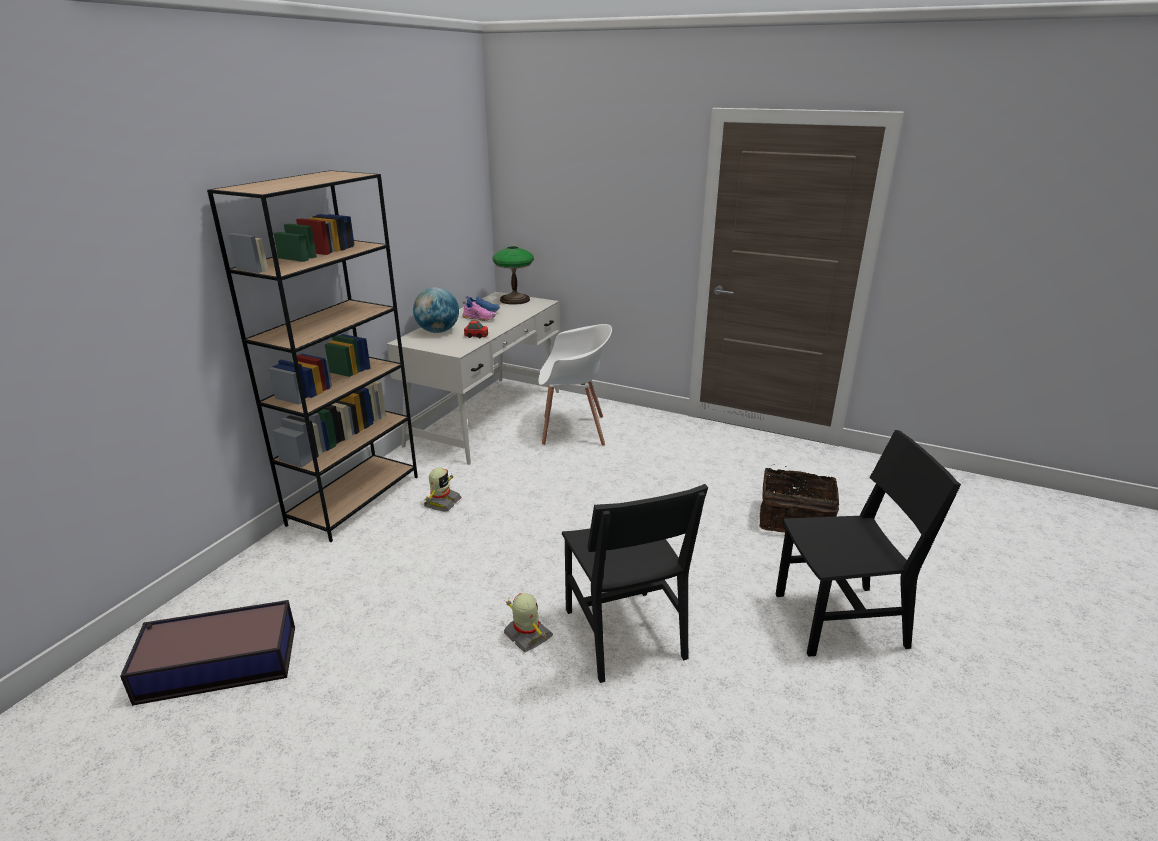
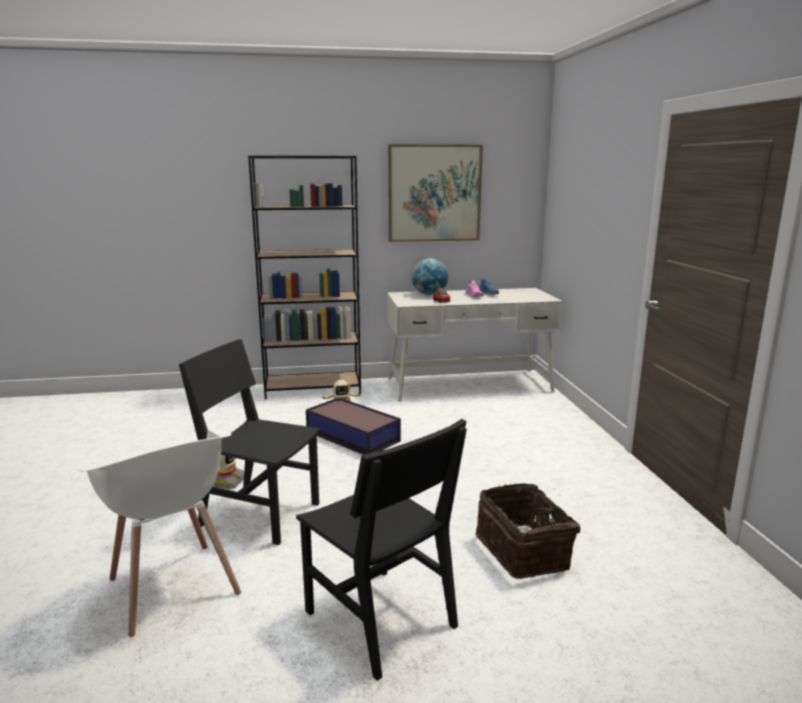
camera: 55 degrees right, 10 degrees down
storage box [120,600,295,706] -> storage box moved to [306,397,401,455]
table lamp [493,246,534,305] -> none
white chair [538,324,612,446] -> white chair moved to [76,429,241,637]
black chair [562,484,708,683] -> black chair turned 75 degrees clockwise [179,339,320,545]
none -> picture [388,144,483,242]

